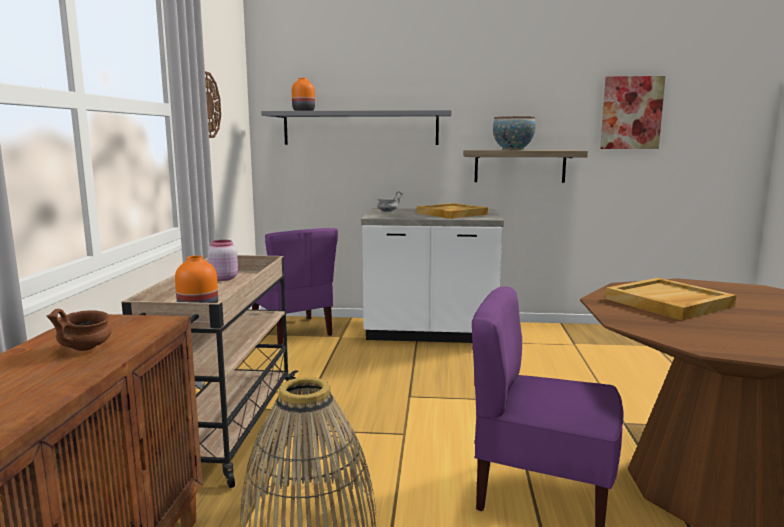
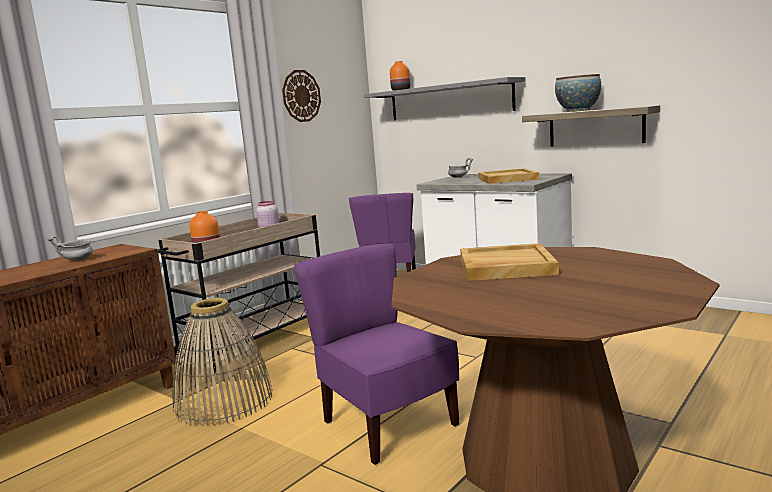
camera: 35 degrees right, 0 degrees up
brown bowl [47,309,111,351] -> grey bowl [47,236,93,261]
picture [600,76,665,149] -> none

